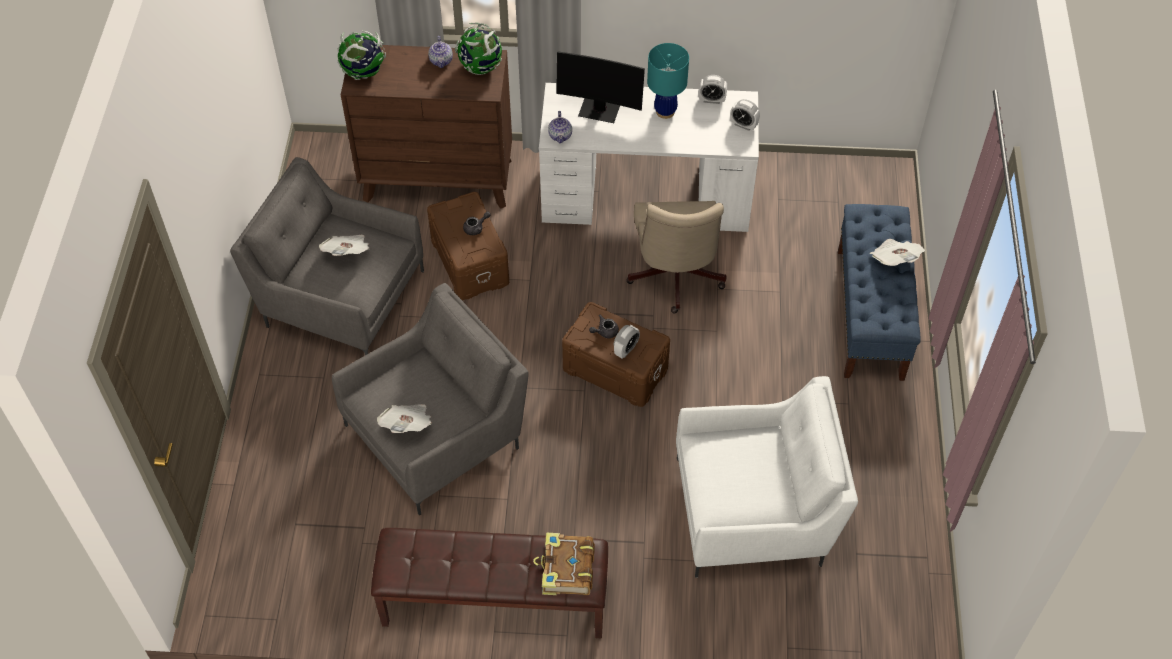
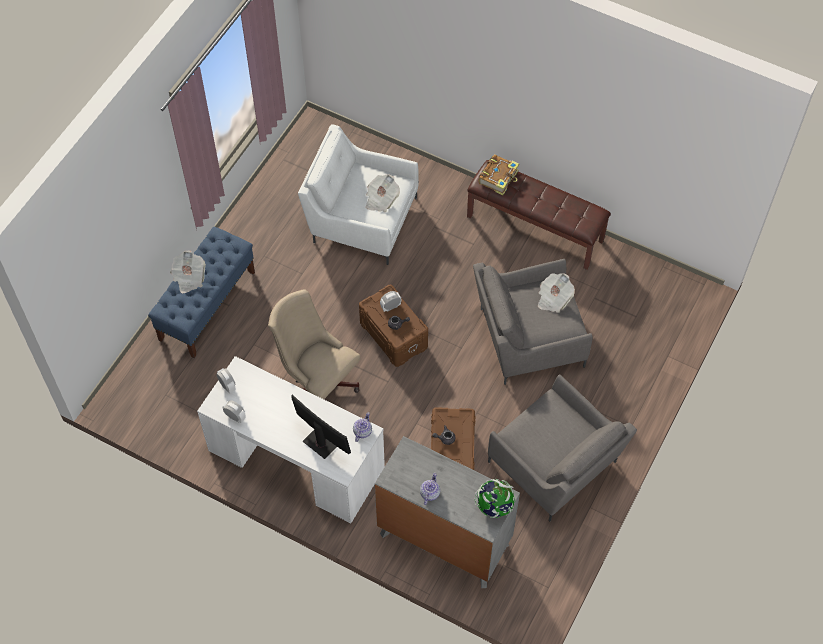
camera: 155 degrees left, 5 degrees up
newspaper [319,234,370,256] -> newspaper moved to [366,174,400,212]
brown dresser [341,45,512,209] -> grey dresser [375,436,520,588]
globe [455,23,502,75] -> none
beige office chair [626,201,727,313] -> beige office chair turned 75 degrees counterclockwise [268,289,360,400]
turquoise table lamp [647,43,689,119] -> none

